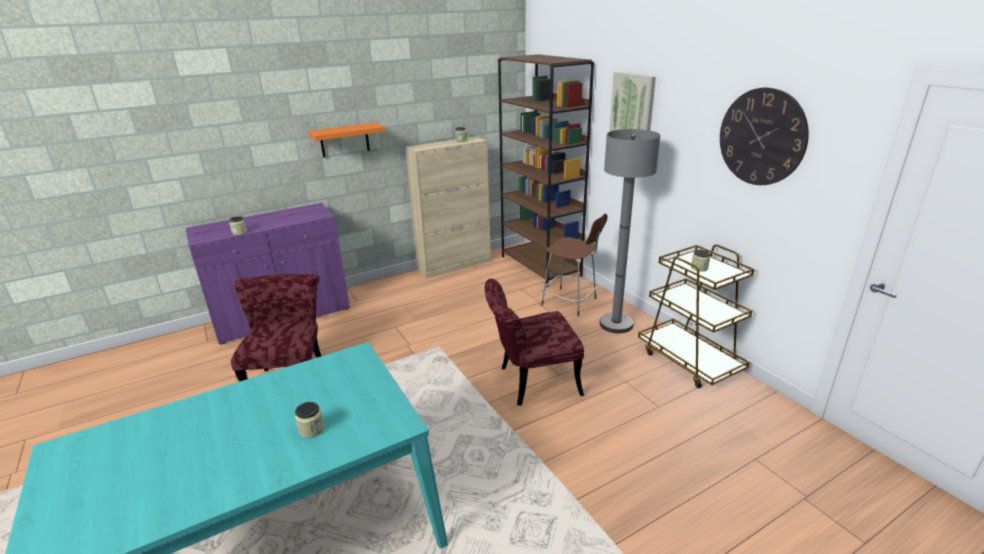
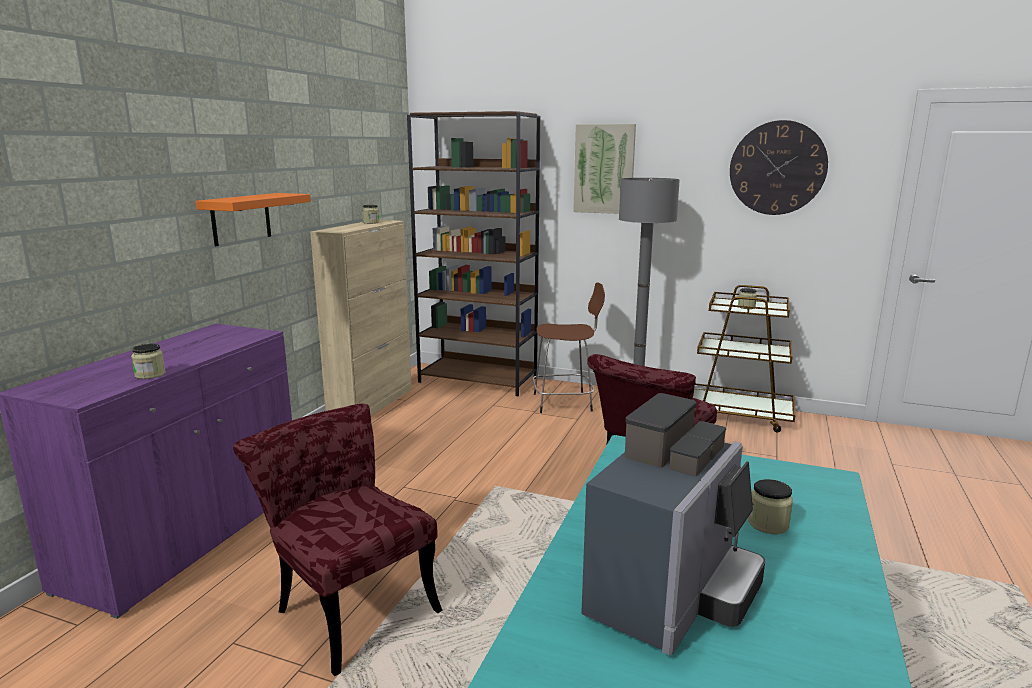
camera: 40 degrees left, 10 degrees down
none -> coffee machine [581,393,765,655]

